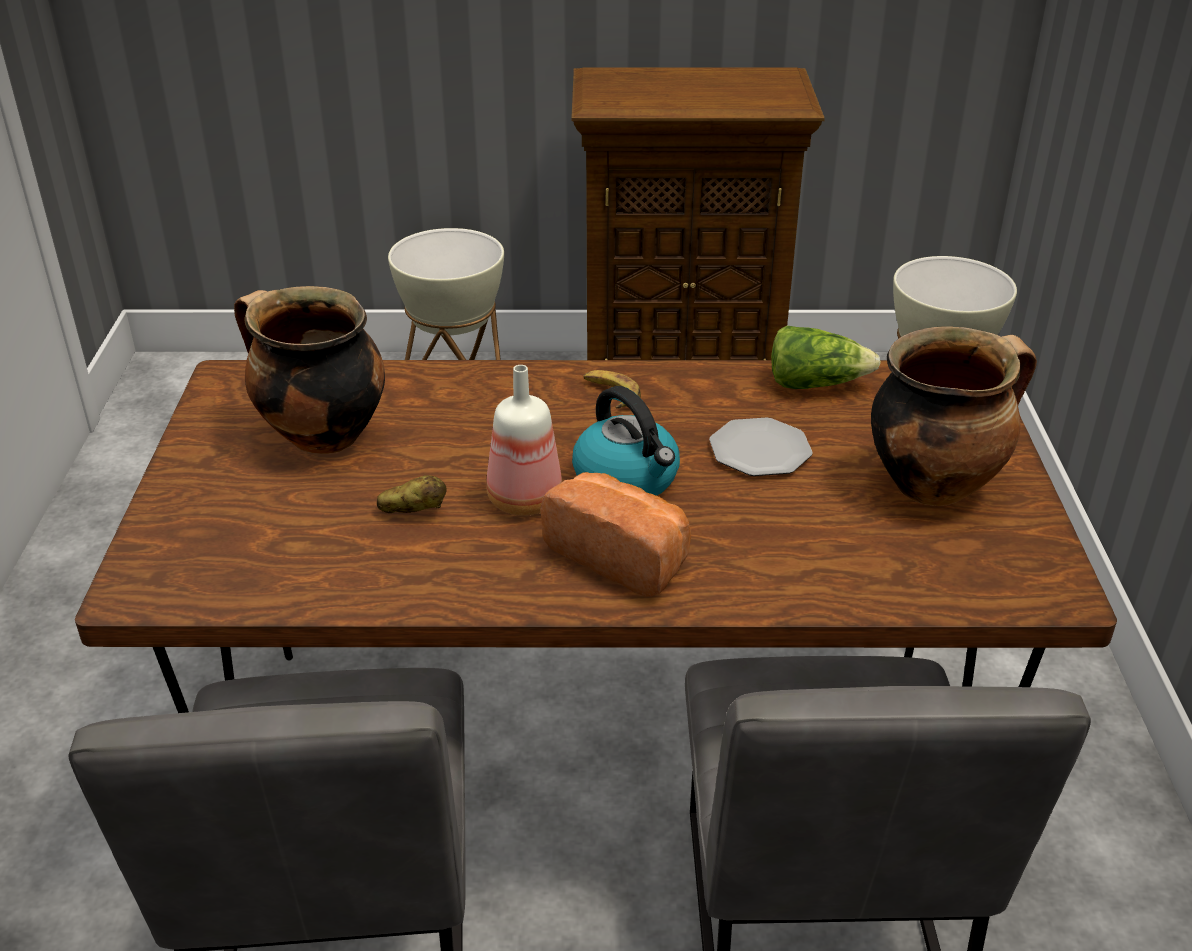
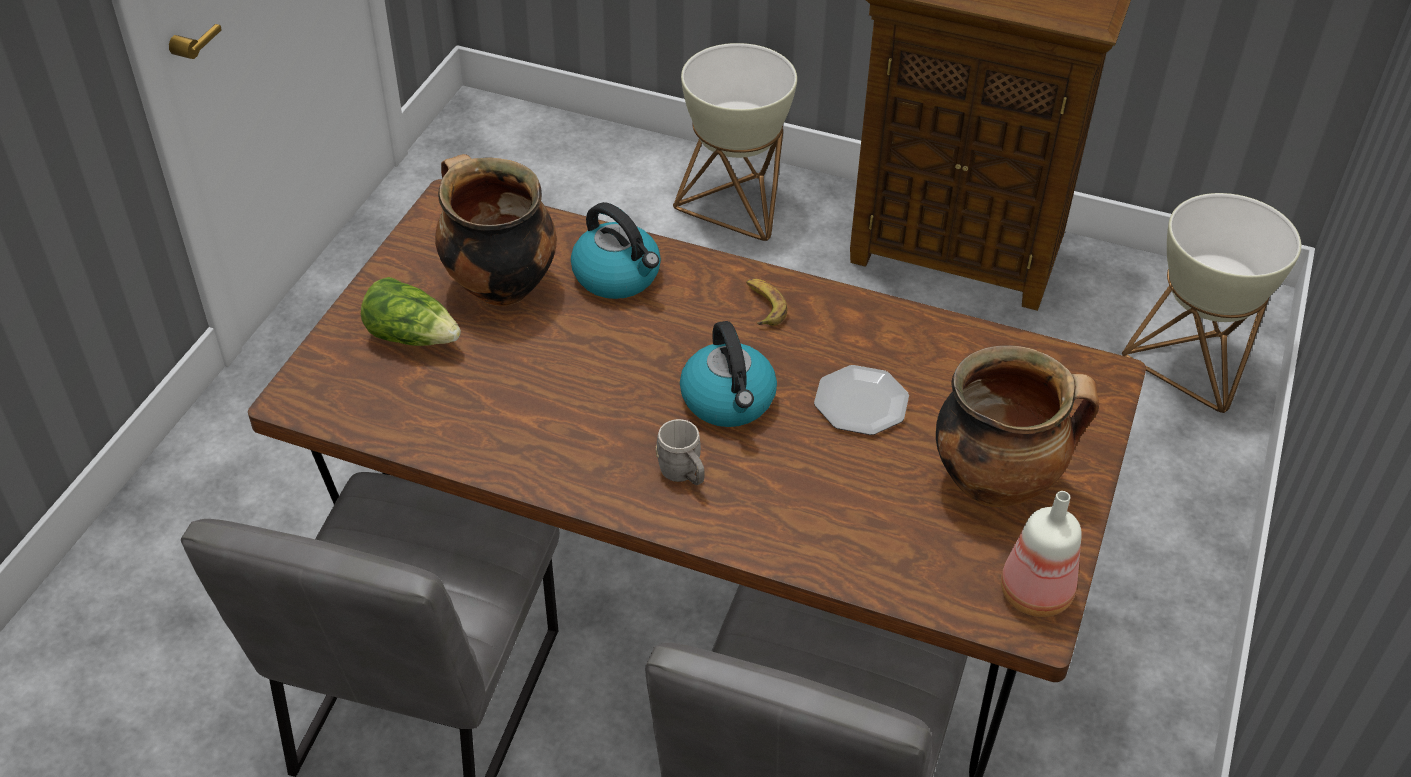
camera: 20 degrees right, 10 degrees up
potato [377,475,447,513] -> none
bottle [486,365,562,516] -> bottle moved to [1001,491,1082,617]
bread [540,472,691,597] -> grey mug [655,419,705,485]
lettuce [771,326,881,389] -> lettuce moved to [361,277,461,346]
none -> kettle [571,202,661,299]

